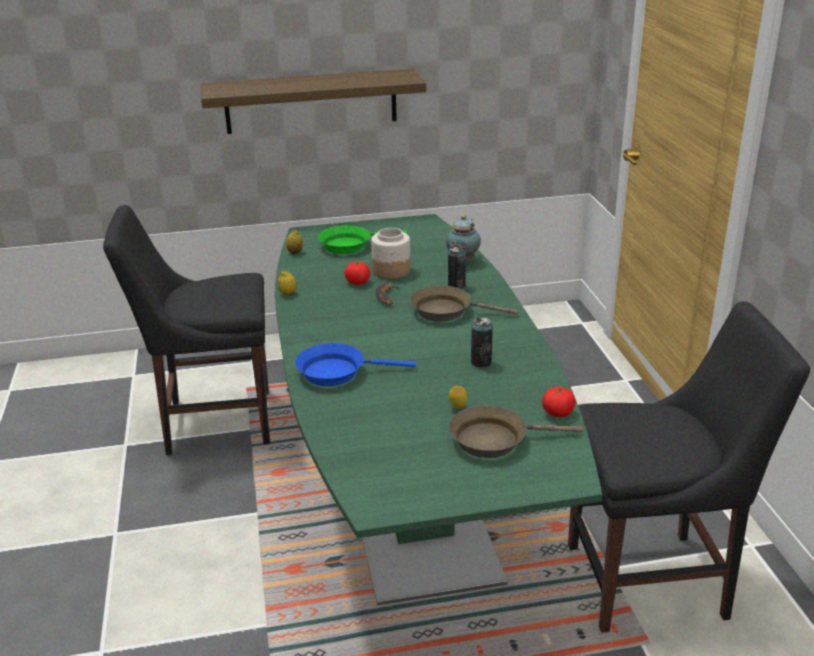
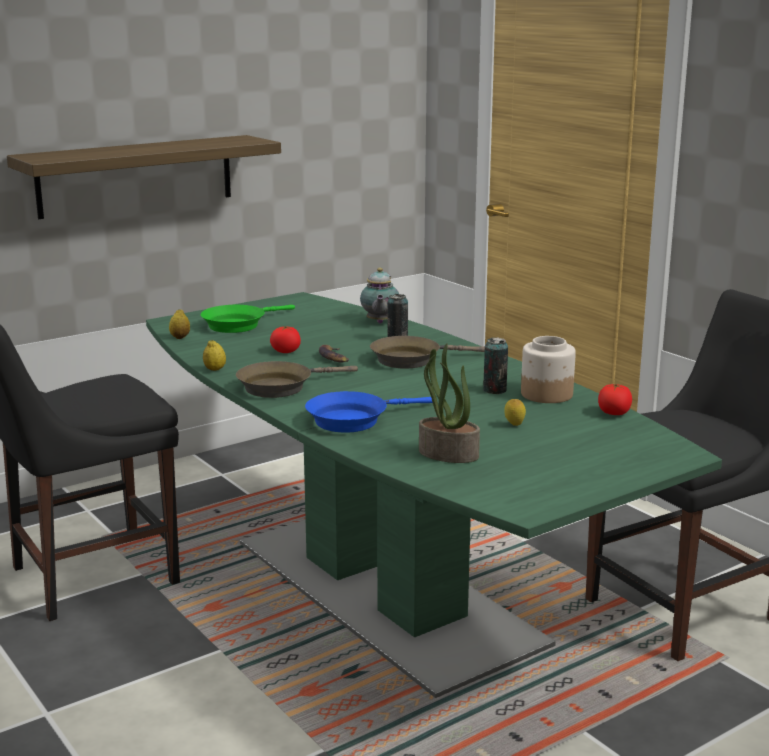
camera: 25 degrees left, 10 degrees down
jar [371,228,411,279] -> jar moved to [521,336,576,403]
brown frying pan [449,405,583,458] -> brown frying pan moved to [236,361,358,398]
none -> potted plant [419,343,480,463]

